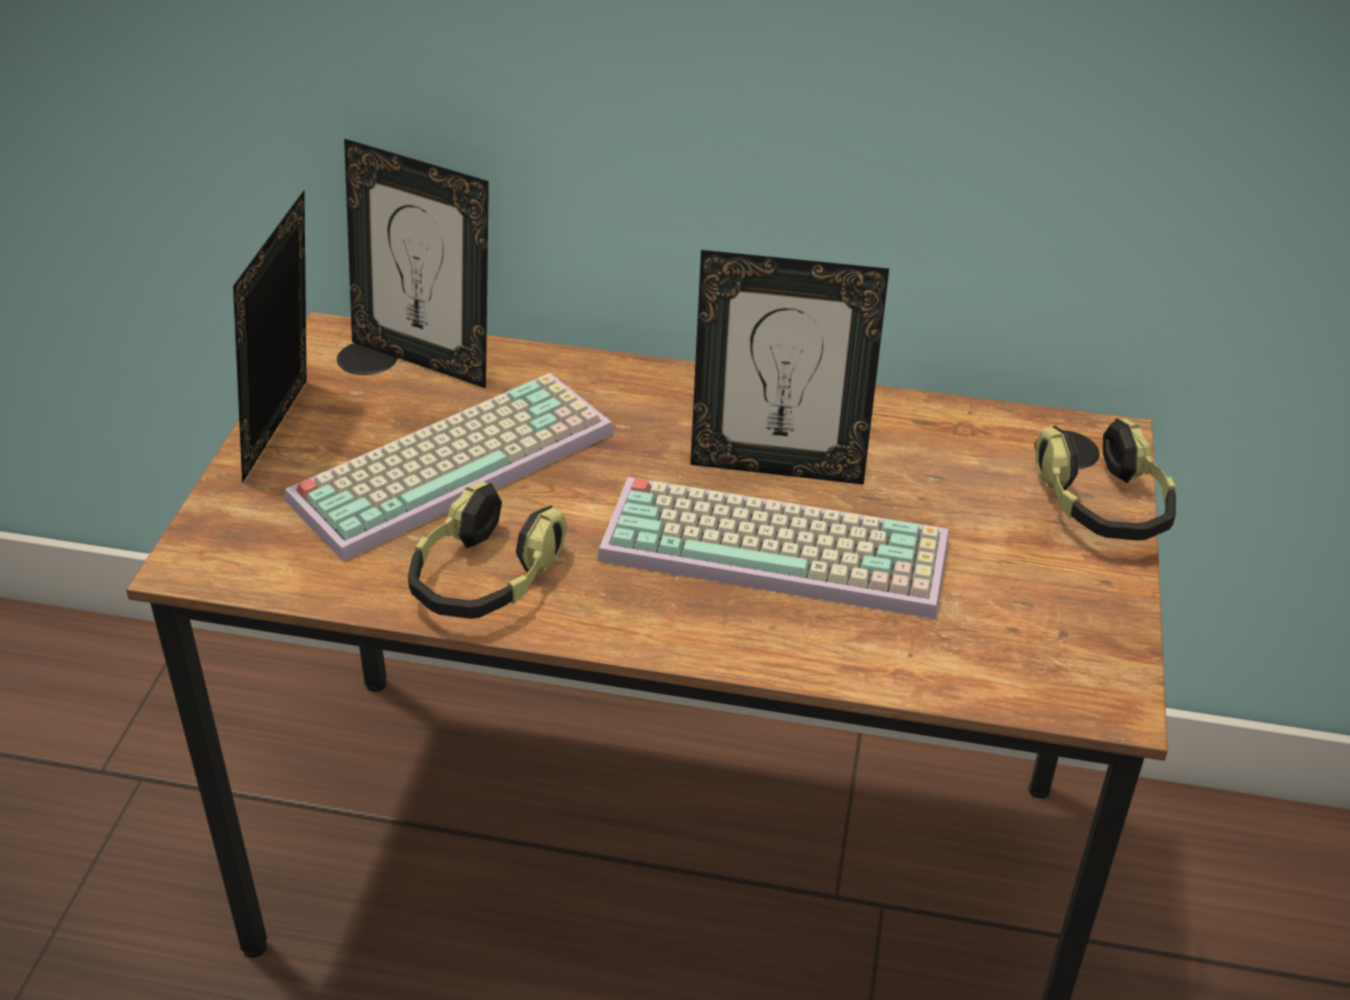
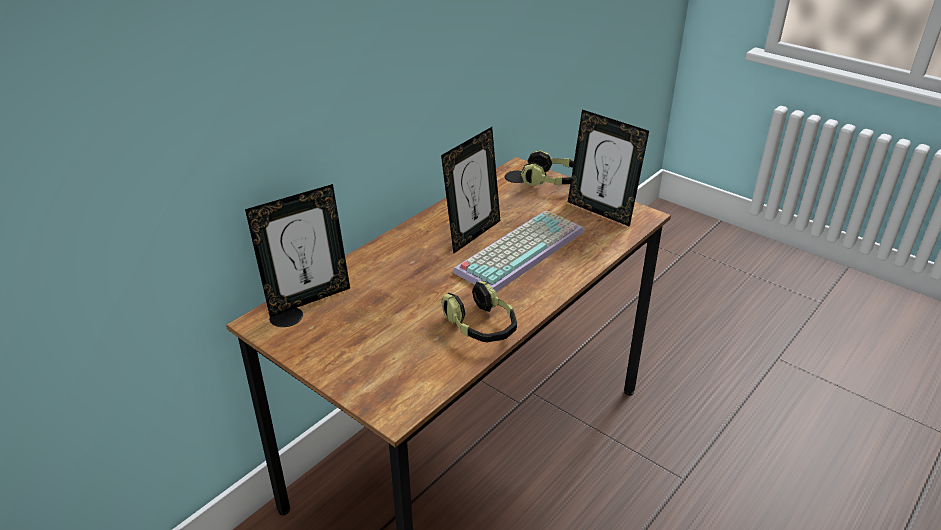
camera: 60 degrees left, 5 degrees down
picture frame [233,191,307,483] -> picture frame moved to [568,110,649,227]
keyboard [285,373,614,562] -> none

